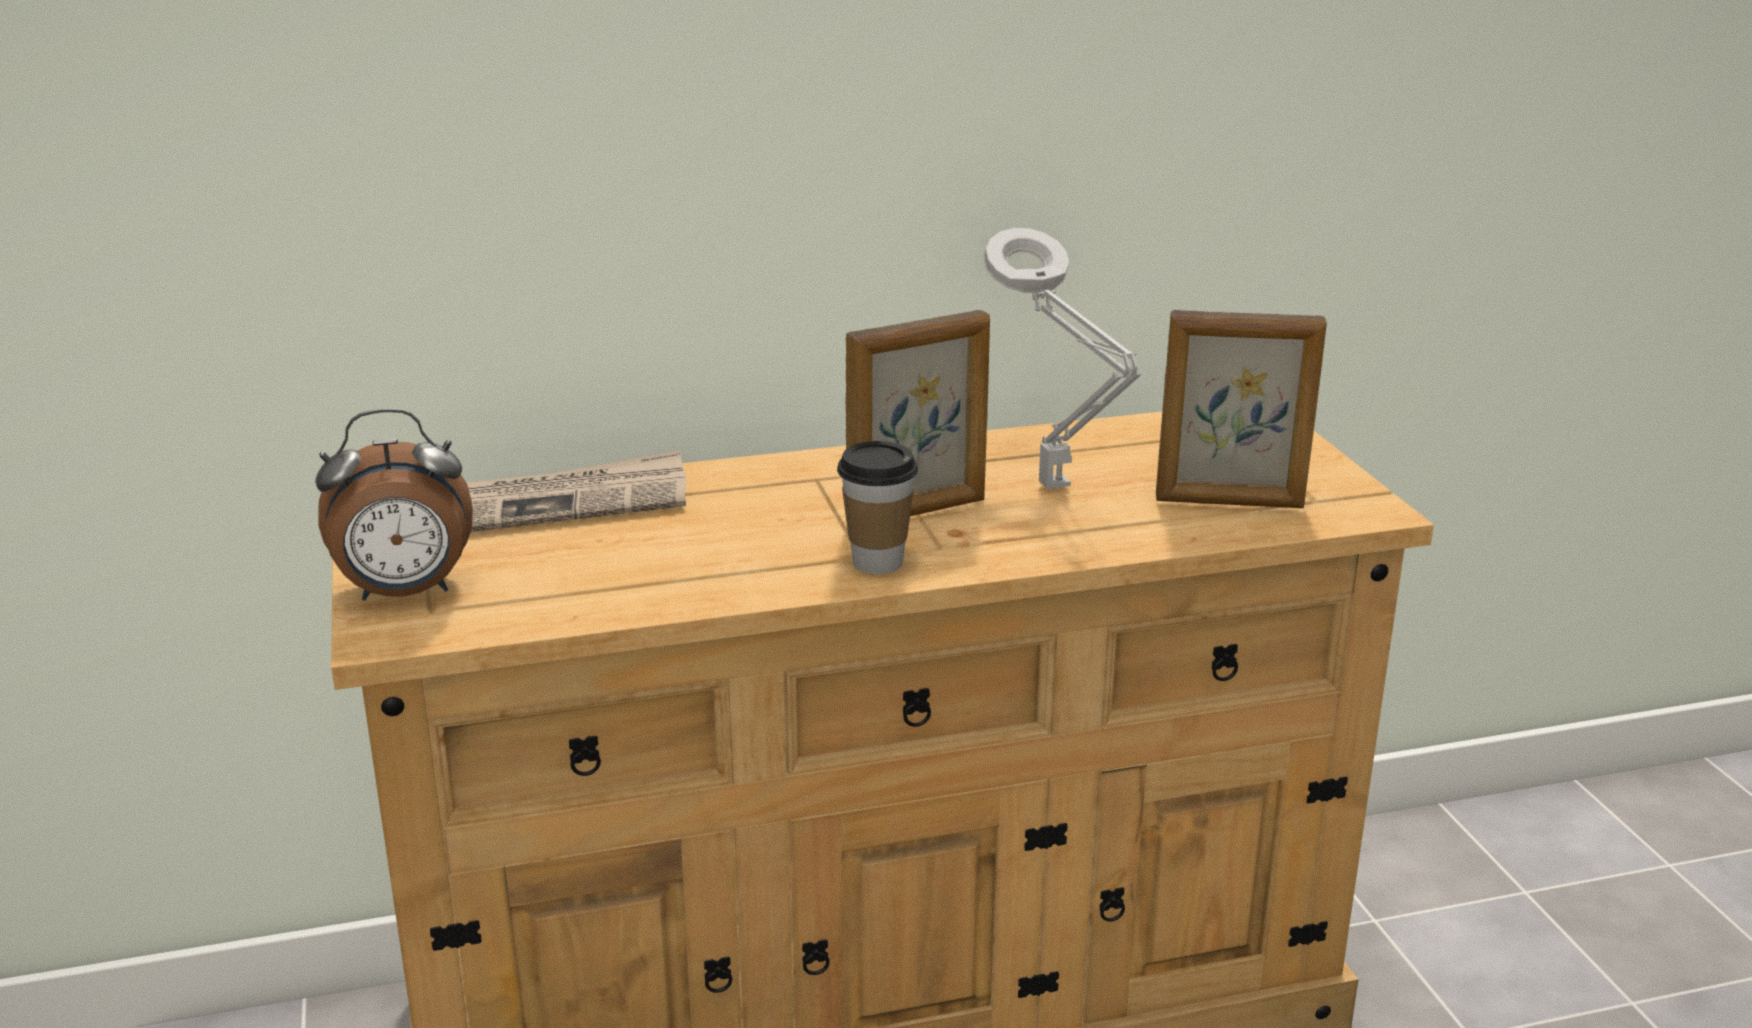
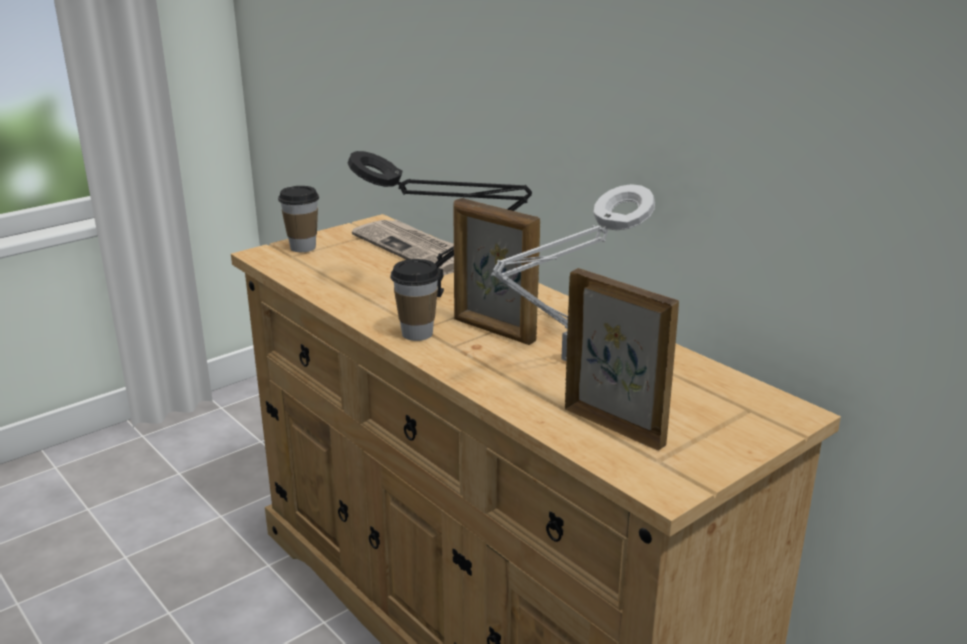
camera: 65 degrees right, 0 degrees up
alarm clock [315,408,473,601] -> cup [278,186,319,252]
picture frame [1156,310,1327,508] -> picture frame turned 150 degrees clockwise [565,268,679,451]
none -> black table lamp [347,151,532,297]

